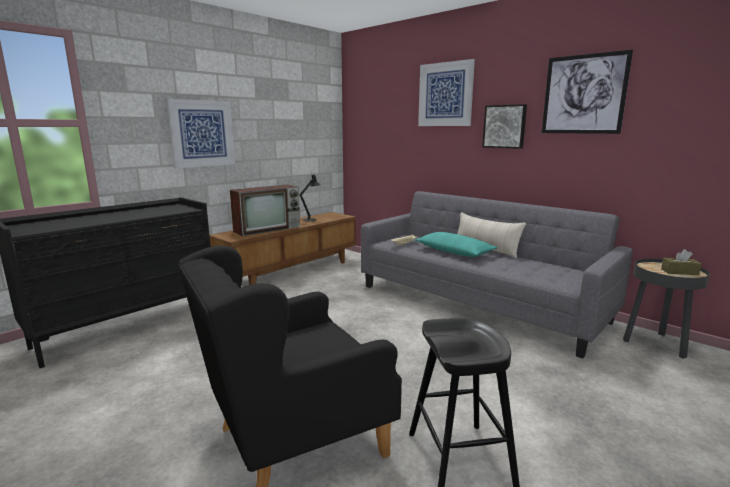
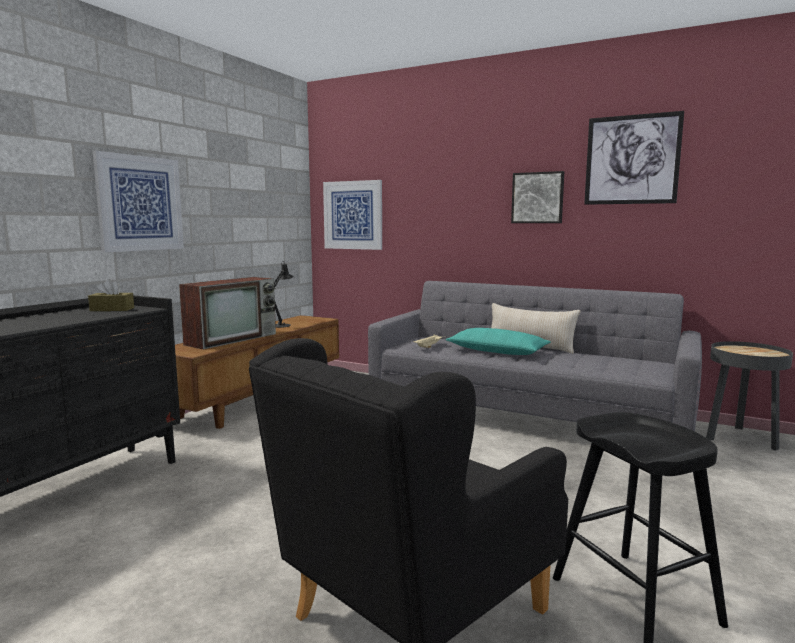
camera: 15 degrees left, 5 degrees down
picture [418,59,475,126] -> picture moved to [323,180,382,250]
brown tissue box [661,249,702,275] -> brown tissue box moved to [88,279,134,311]

